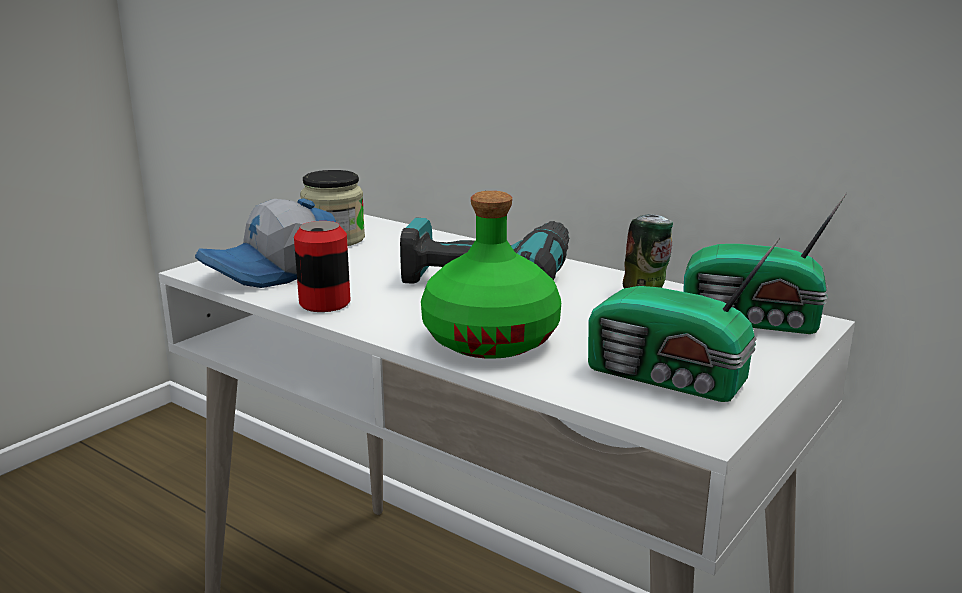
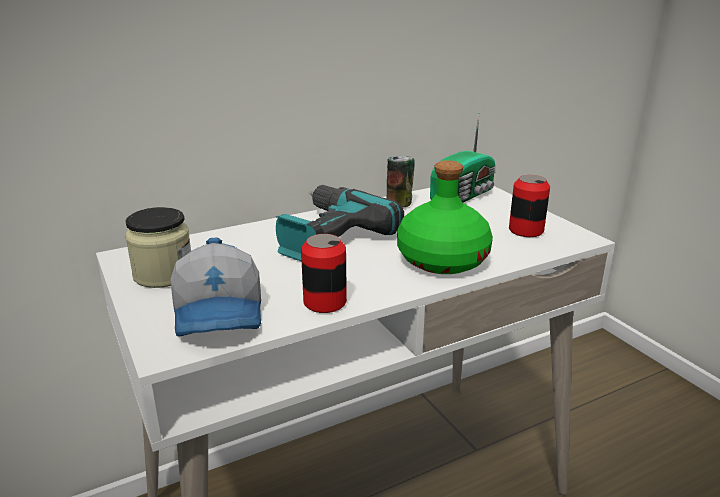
camera: 65 degrees left, 5 degrees up
radio [588,238,780,402] -> can [509,175,550,237]

